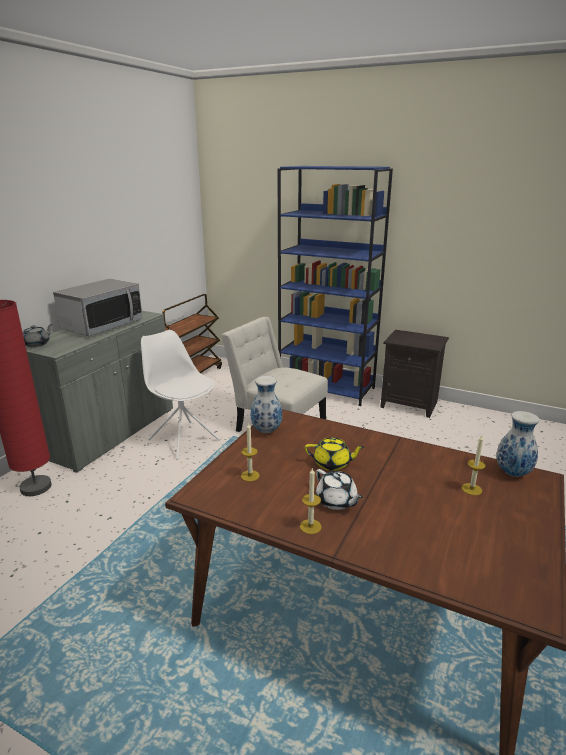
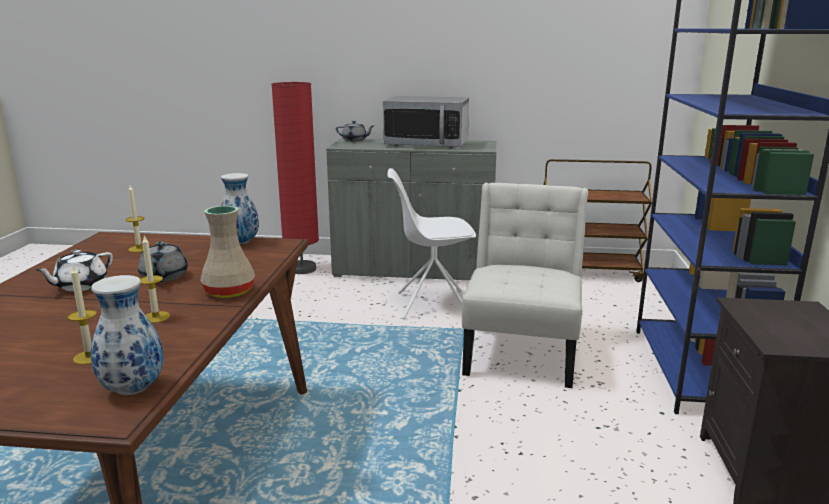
camera: 70 degrees right, 5 degrees down
white chair [141,330,220,460] -> white chair turned 120 degrees counterclockwise [387,168,476,319]
candle [300,467,322,534] -> candle moved to [140,235,170,323]
yellow teapot [305,437,365,471] -> grey teapot [138,241,188,282]
none -> beige vase [200,206,255,298]

